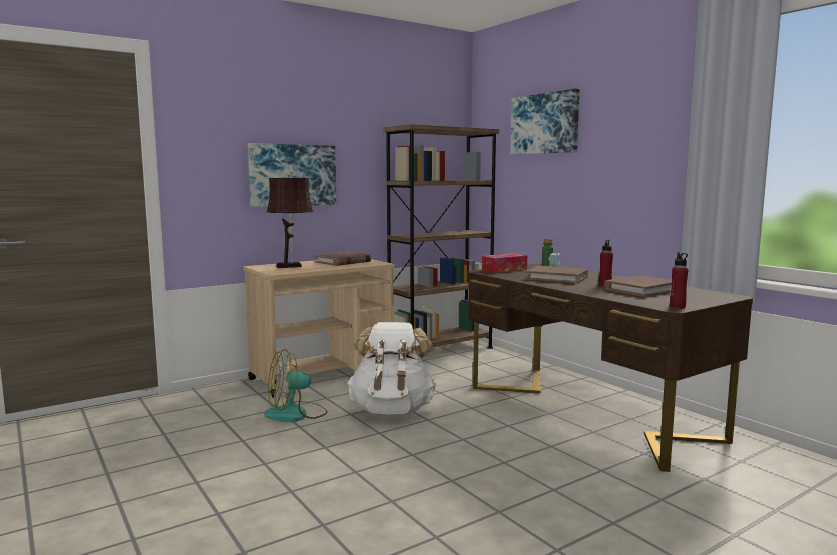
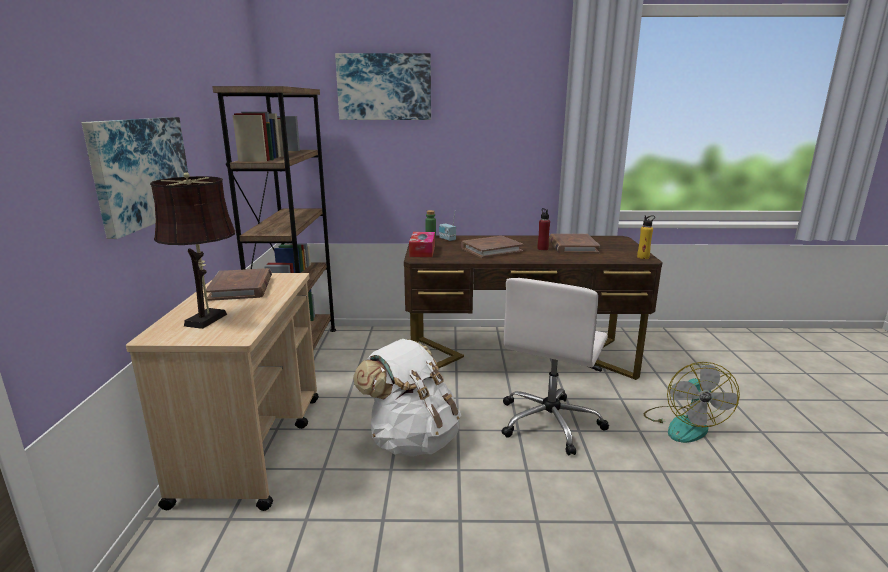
camera: 55 degrees left, 10 degrees up
fan [264,349,328,422] -> fan moved to [644,362,740,443]
red bottle [670,252,688,309] -> yellow bottle [637,215,655,259]
none -> white office chair [502,278,609,455]

